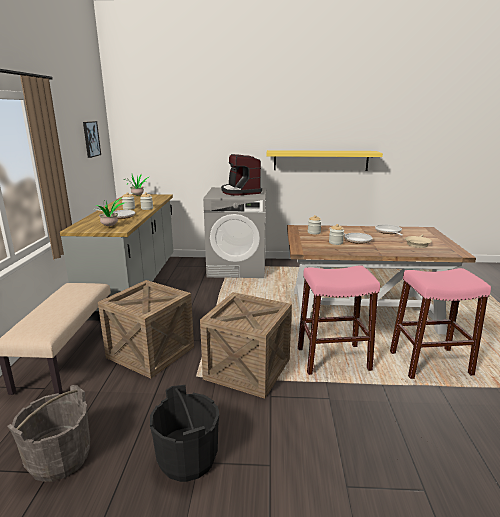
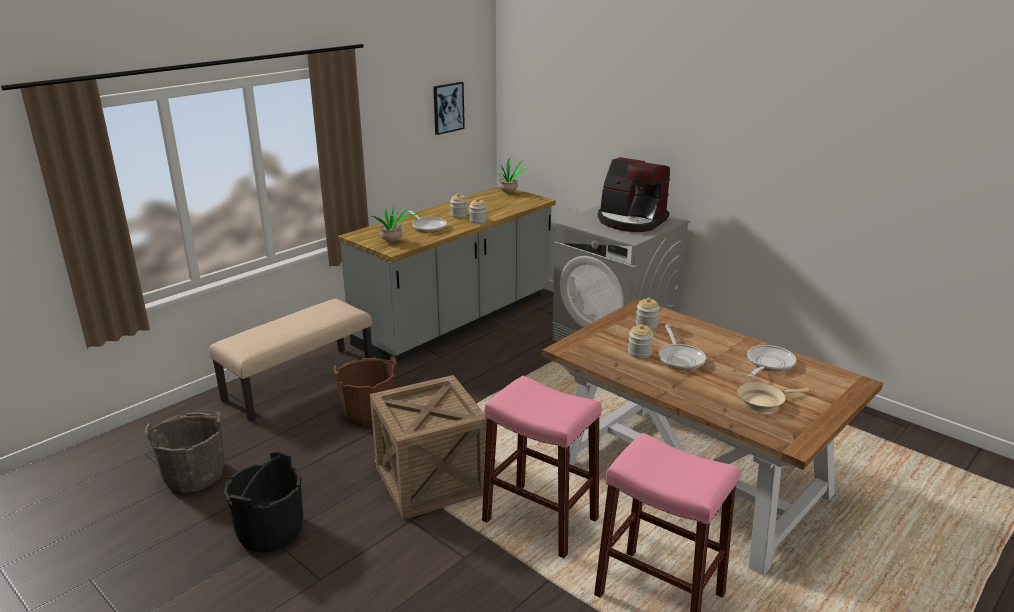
camera: 40 degrees right, 5 degrees up
crate [98,280,194,378] -> brown bucket [334,356,397,427]
coffee machine [221,154,262,195] -> coffee machine turned 75 degrees counterclockwise [598,157,670,232]
yellow shelf [267,150,383,171] -> none

